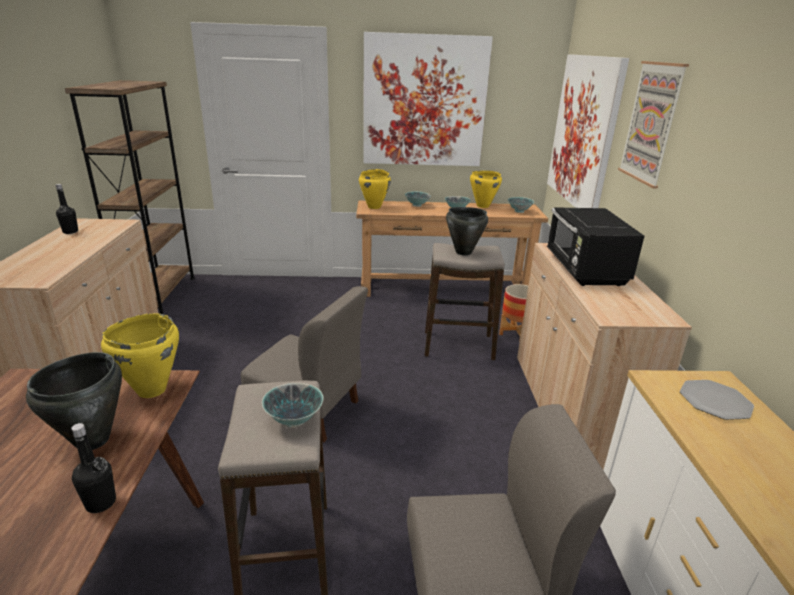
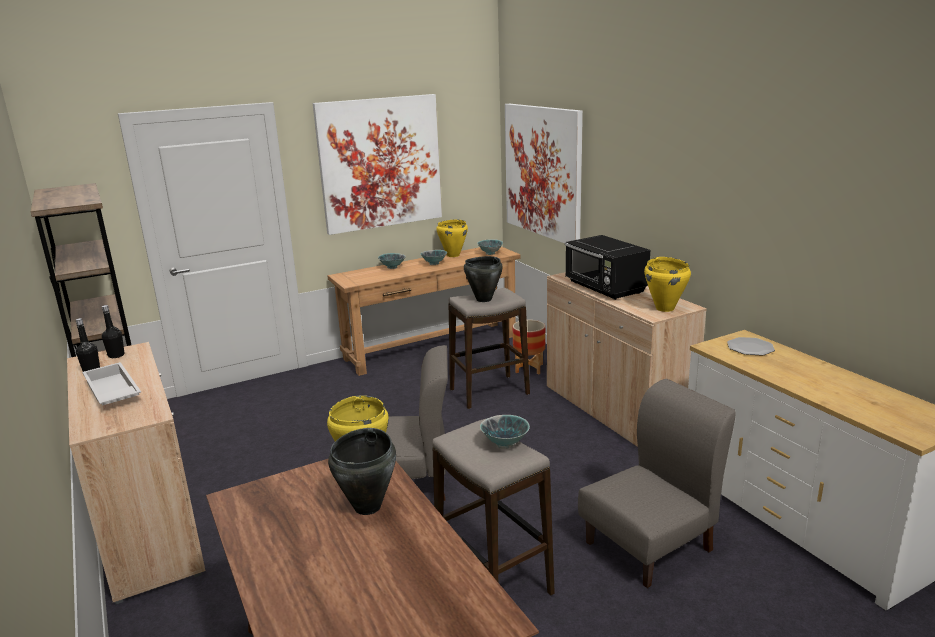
camera: 25 degrees left, 5 degrees down
black bottle [71,423,116,513] -> black bottle moved to [102,305,125,358]
yellow cooking pot [359,169,391,209] -> yellow cooking pot moved to [644,257,691,312]
picture [618,61,689,188] -> none
none -> white tray [82,362,141,405]

